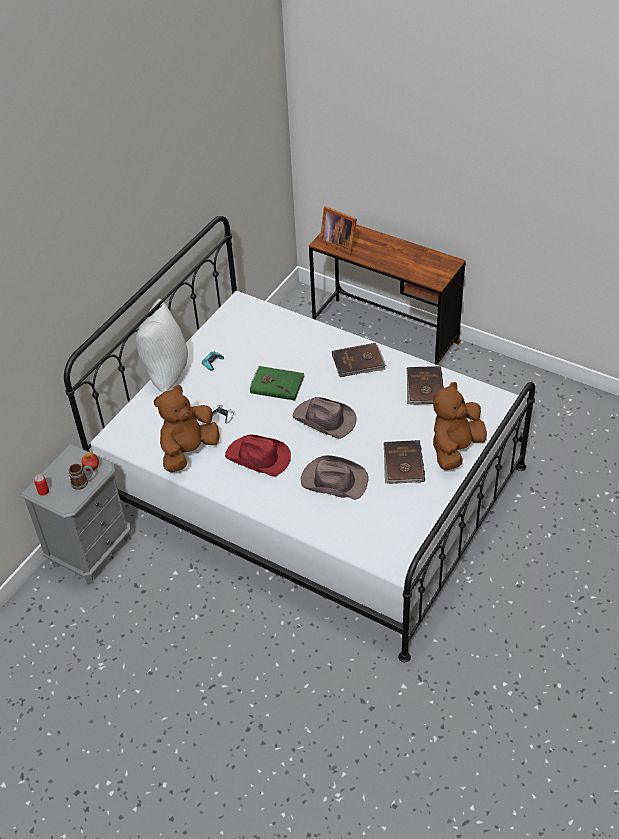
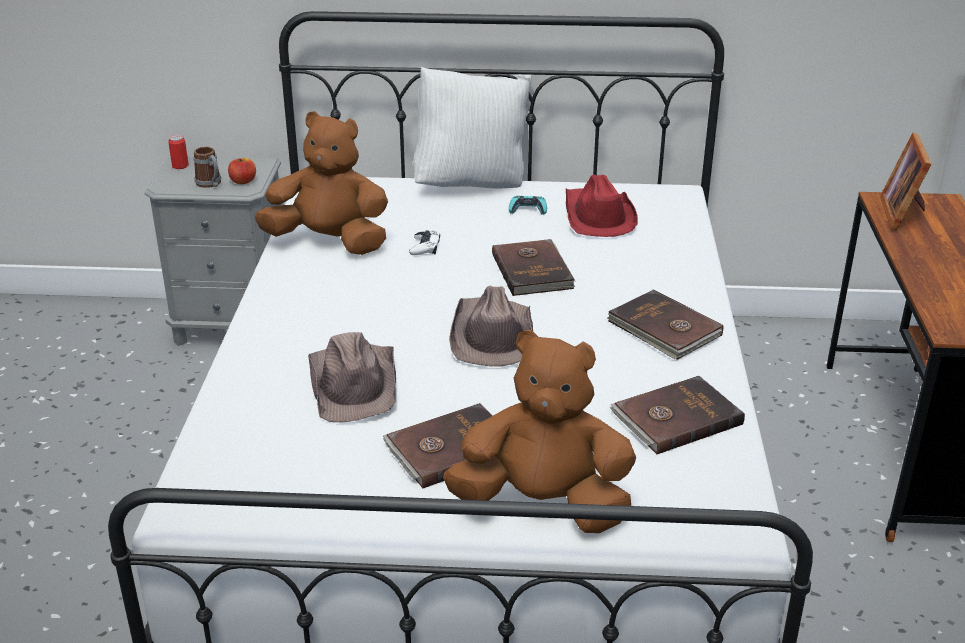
camera: 60 degrees right, 15 degrees down
red hat [225,435,291,476] -> red hat moved to [566,174,638,237]
green book [250,366,305,401] -> brown book [492,239,575,296]

